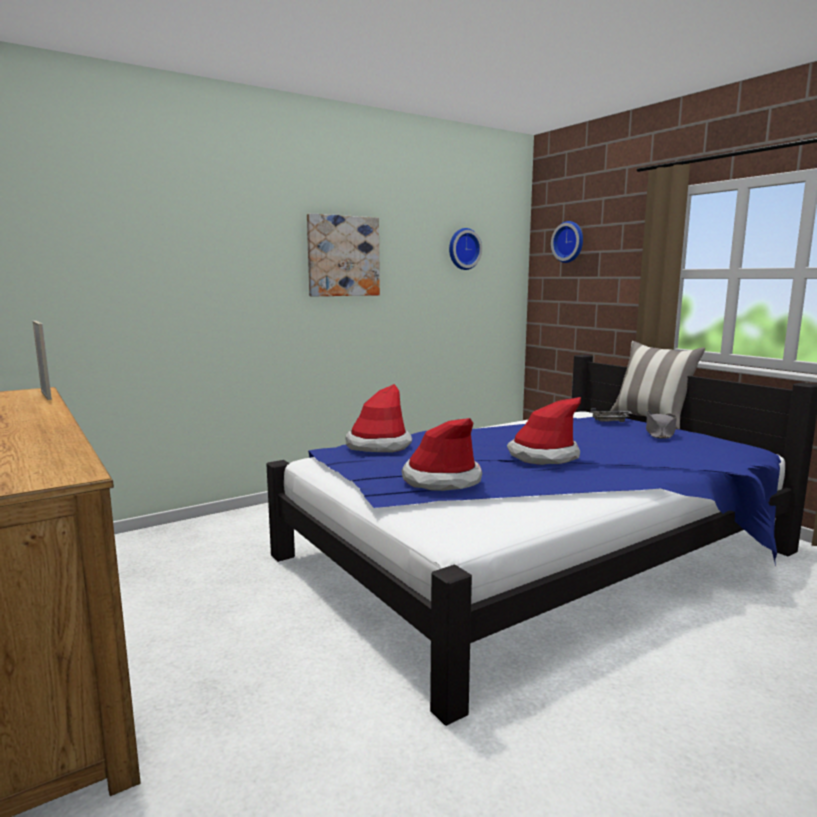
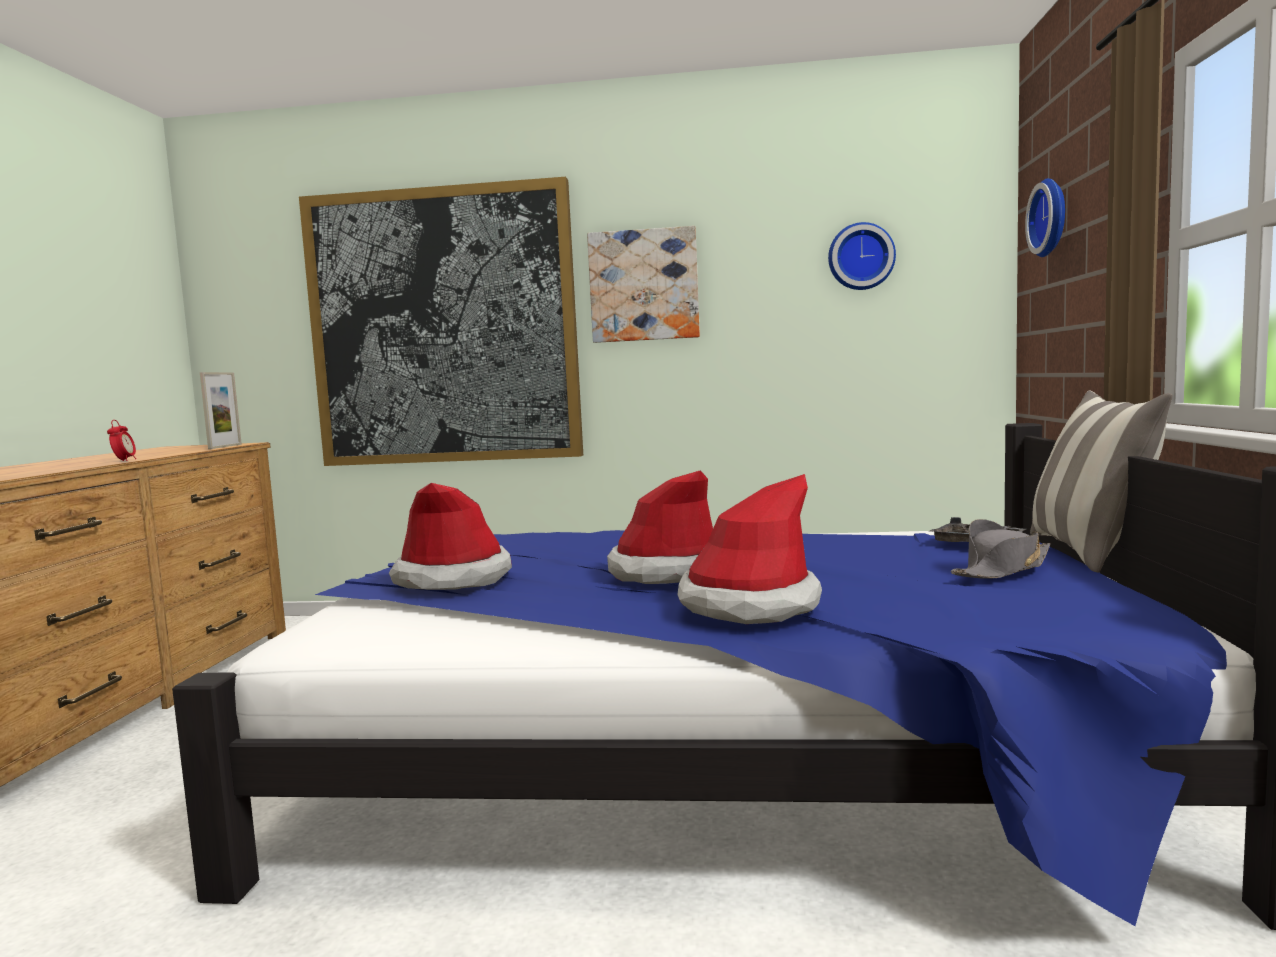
camera: 40 degrees right, 5 degrees down
hat [345,384,412,452] -> hat moved to [677,474,822,624]
none -> alarm clock [107,420,136,461]
none -> picture [299,177,583,466]

